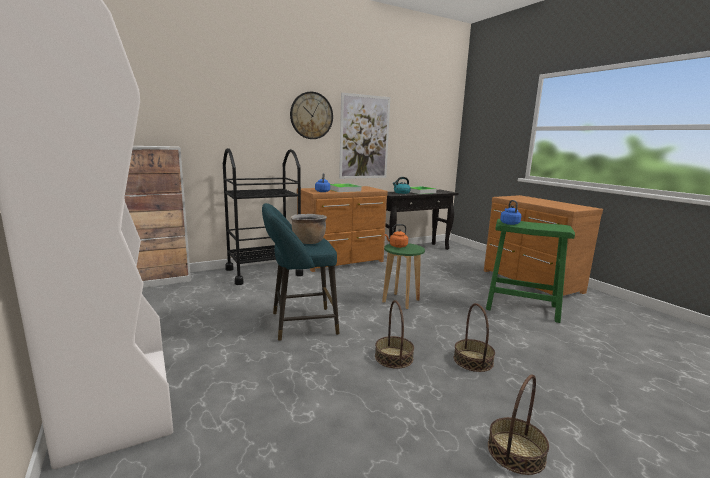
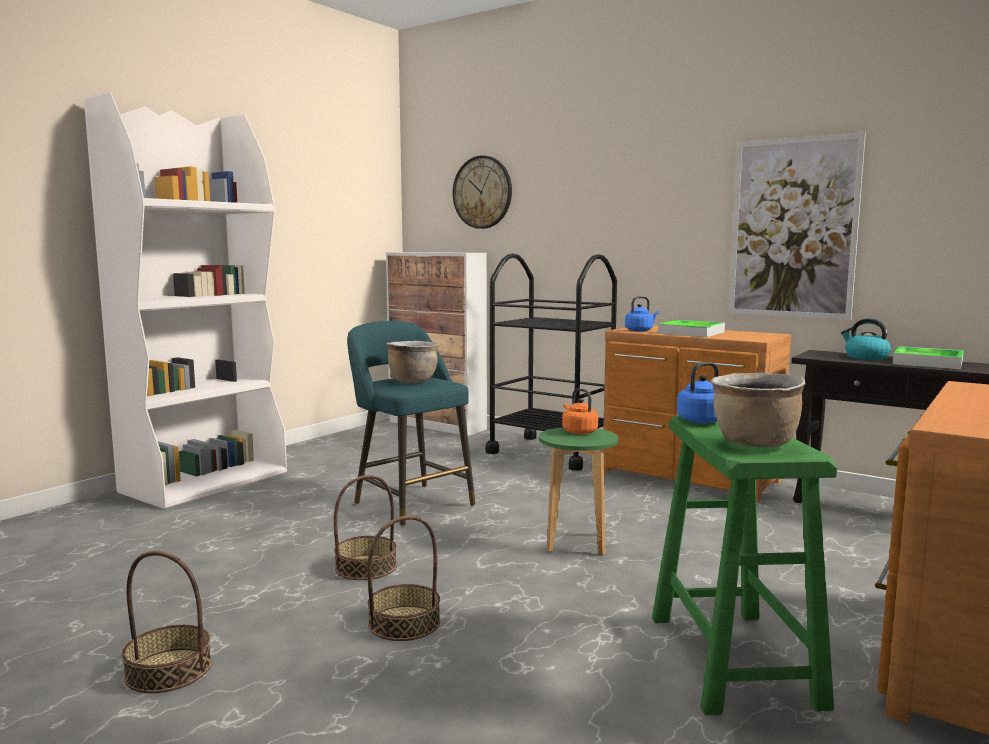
camera: 65 degrees right, 5 degrees down
wall clock [290,92,333,139] -> wall clock moved to [453,156,512,229]
none -> brown cooking pot [711,373,805,447]

